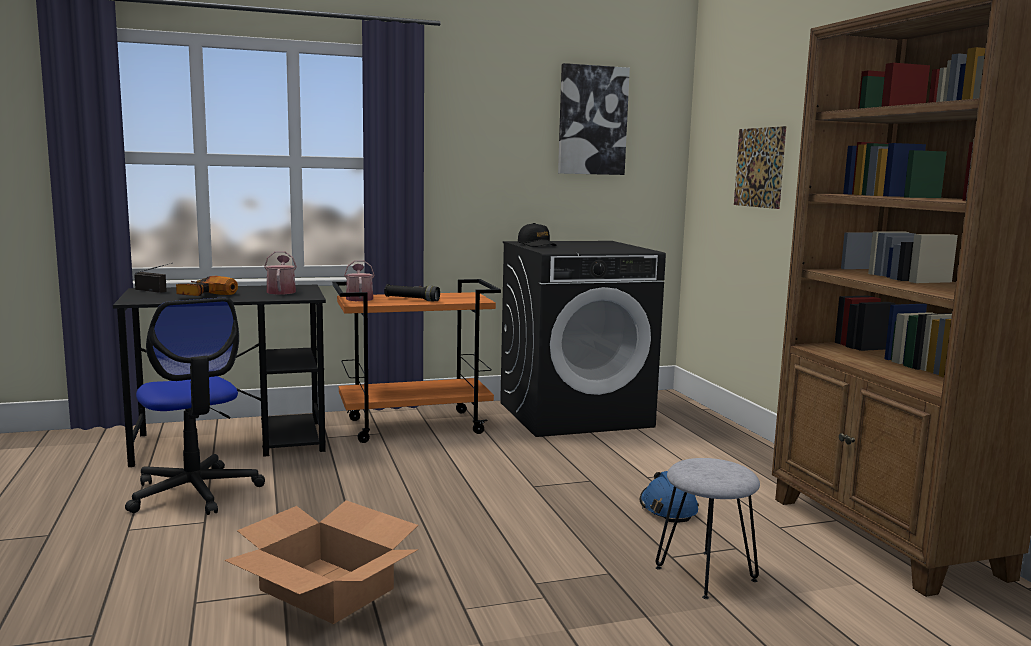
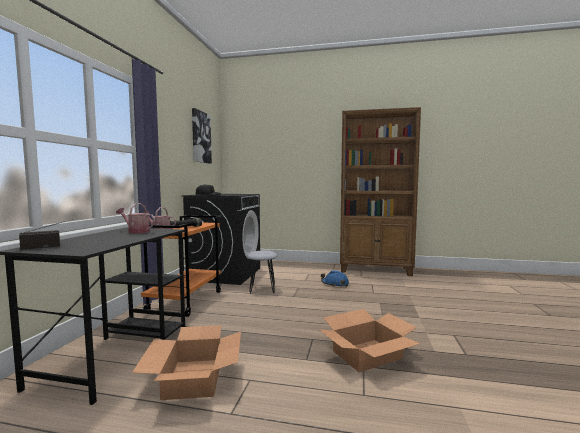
camera: 60 degrees left, 5 degrees down
office chair [125,298,265,515] -> cardboard box [132,325,241,400]
power drill [176,276,238,296] -> none
grey stool [656,458,760,599] -> grey stool moved to [247,251,277,294]
picture [734,126,786,209] -> none

